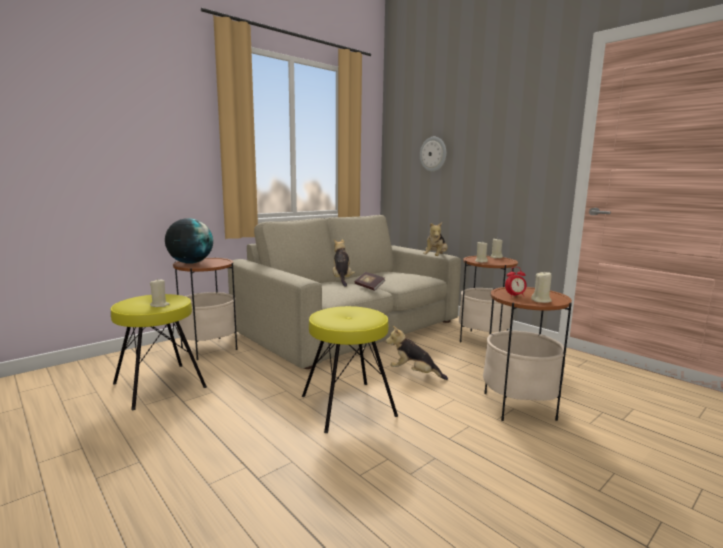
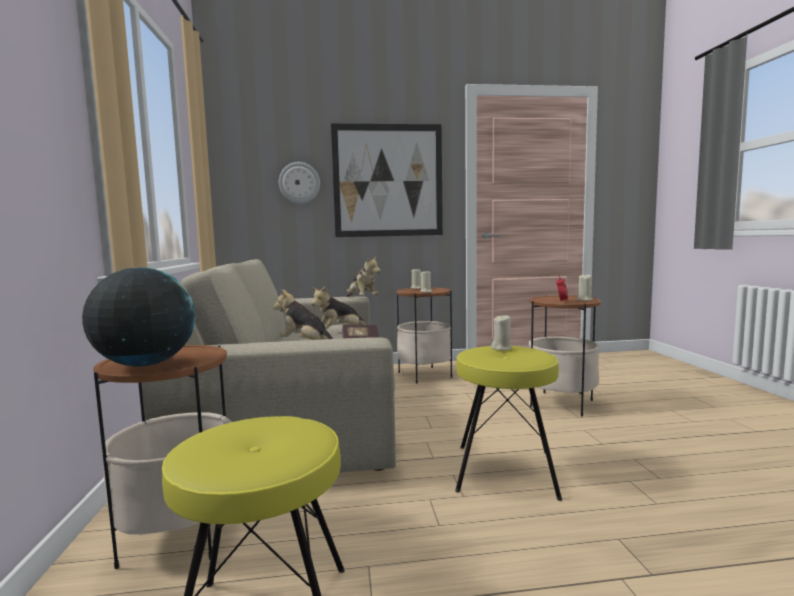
camera: 55 degrees left, 5 degrees down
beige candle [150,278,170,307] -> beige candle moved to [491,315,512,350]
plush toy [386,326,448,380] -> plush toy moved to [312,286,367,329]
none -> picture [331,124,443,237]

